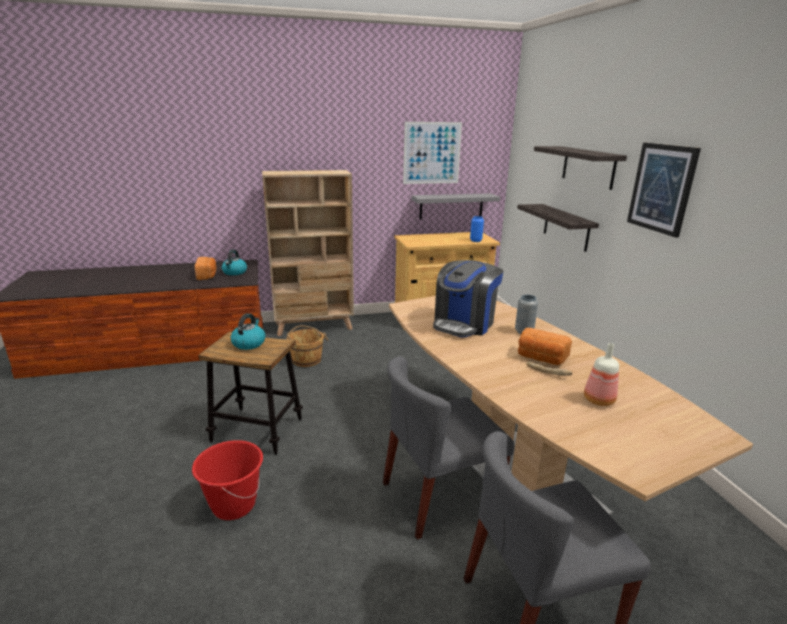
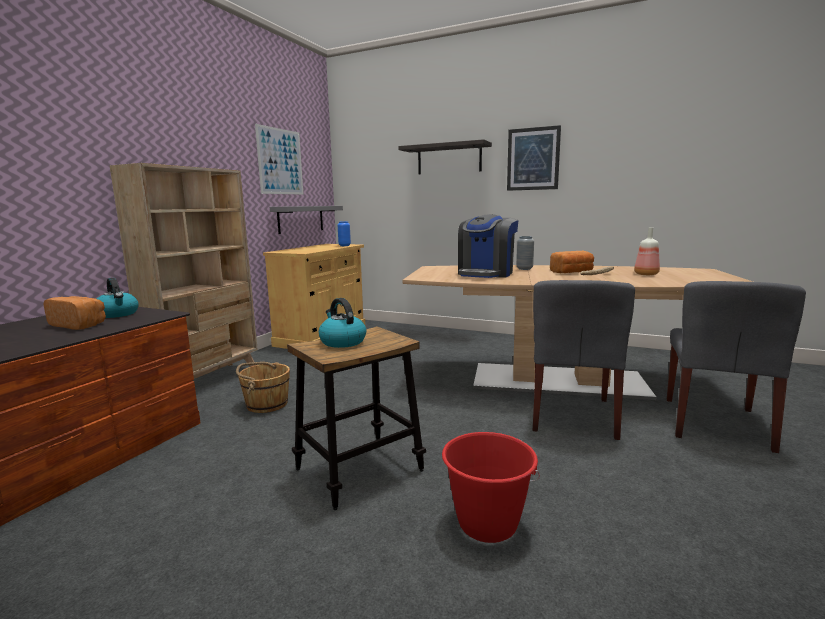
camera: 50 degrees left, 10 degrees down
coffee machine [433,260,504,338] -> coffee machine turned 45 degrees clockwise [458,214,519,278]
shelf [517,204,599,252] -> none

